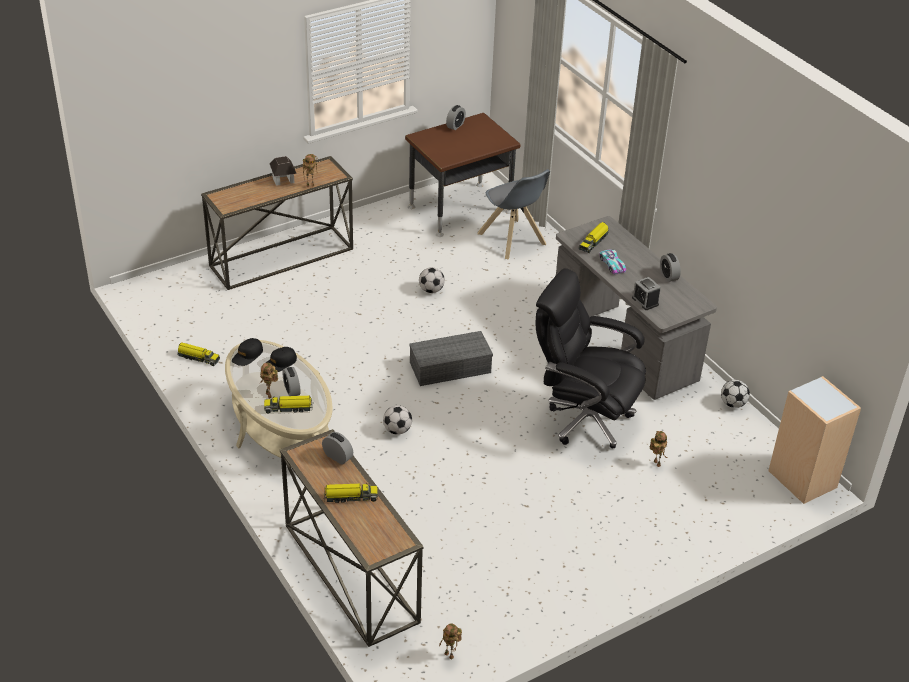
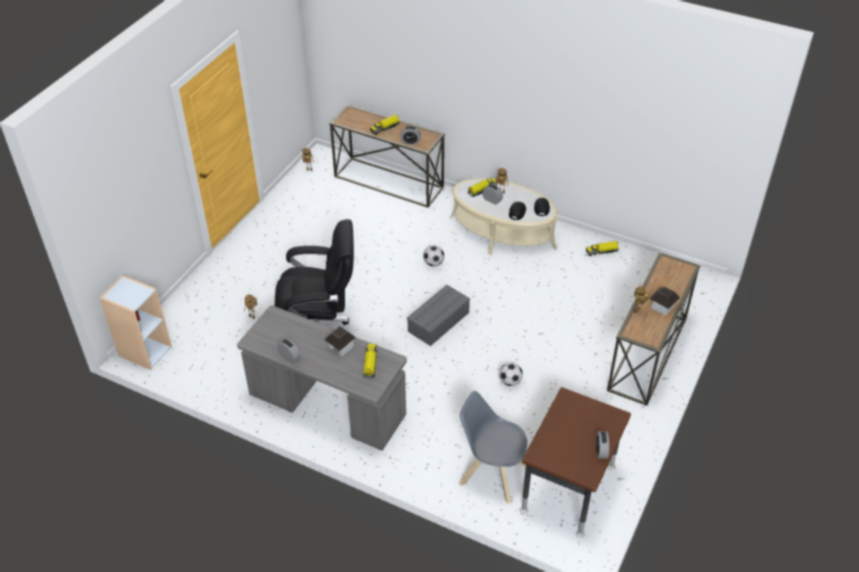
camera: 150 degrees right, 5 degrees up
toy car [600,249,626,275] -> toy house [324,326,356,356]
alarm clock [632,277,661,310] -> none
football [721,380,750,408] -> none

